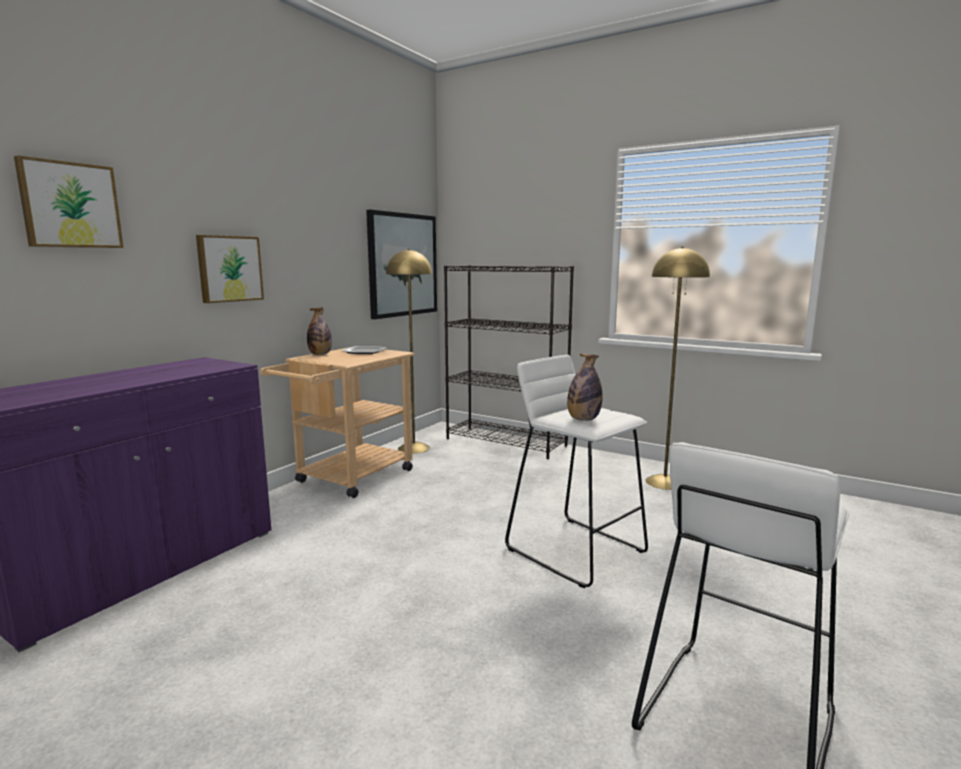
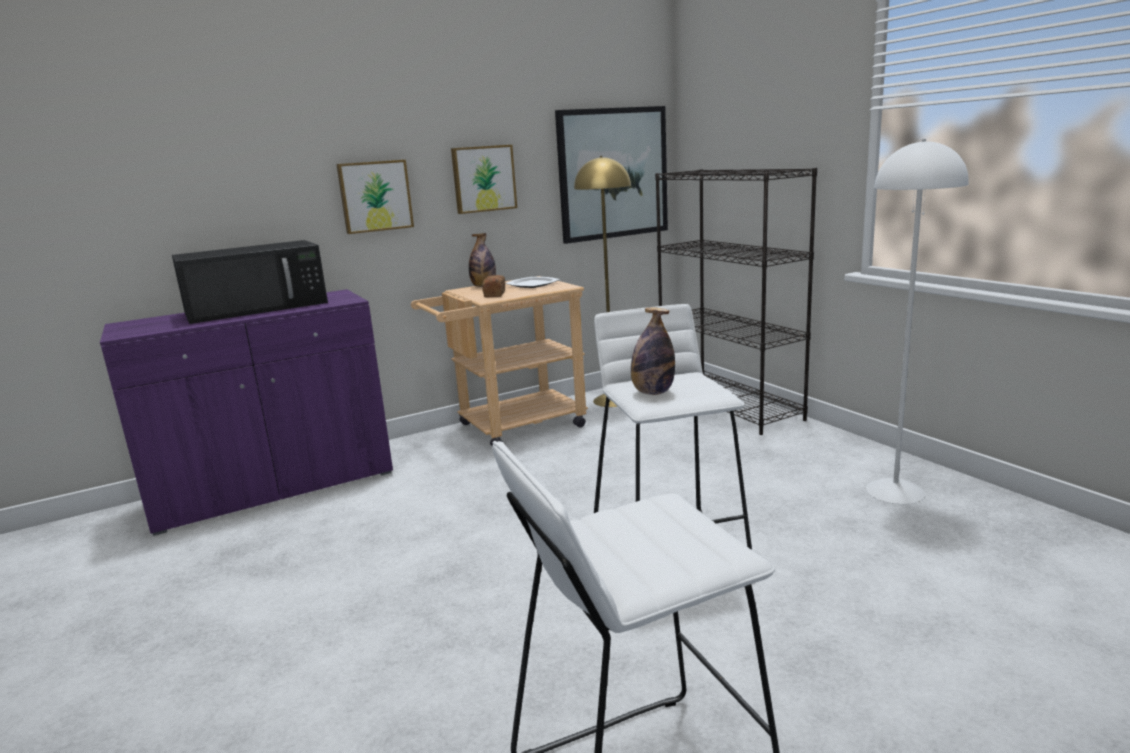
camera: 30 degrees right, 5 degrees up
picture [14,155,124,248] -> picture moved to [451,145,517,214]
yellow floor lamp [645,247,710,490] -> white floor lamp [865,139,969,504]
none -> black microwave [172,240,328,324]
none -> bread [482,275,505,297]

